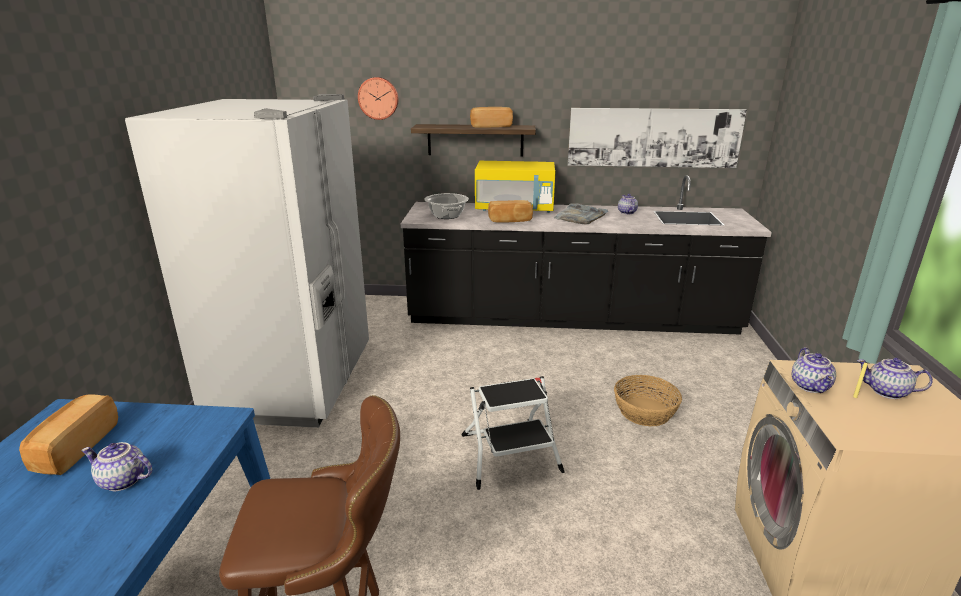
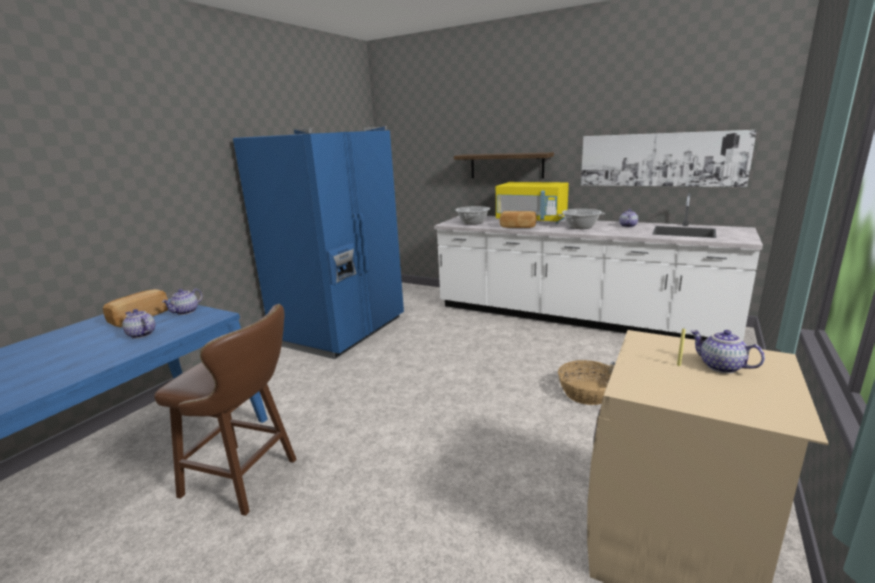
camera: 25 degrees right, 5 degrees down
white fridge [125,94,369,428] -> blue fridge [233,126,404,359]
wall clock [358,77,398,120] -> none
black counter [401,175,772,335] -> white counter [434,193,763,341]
step ladder [461,376,565,490] -> none
bread [470,107,513,128] -> none
grey tray [553,203,608,225] -> cooking pot [558,209,605,229]
teapot [792,347,836,393] -> teapot moved to [162,288,202,315]

